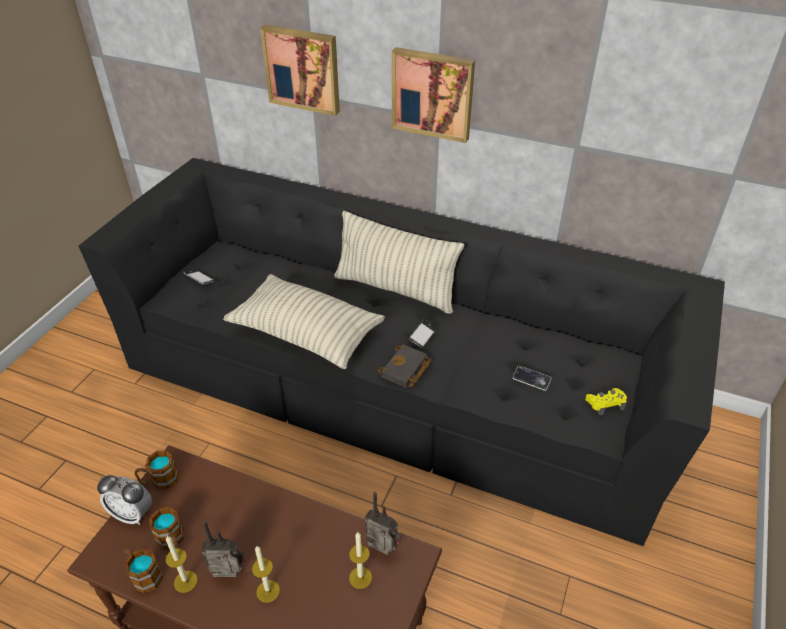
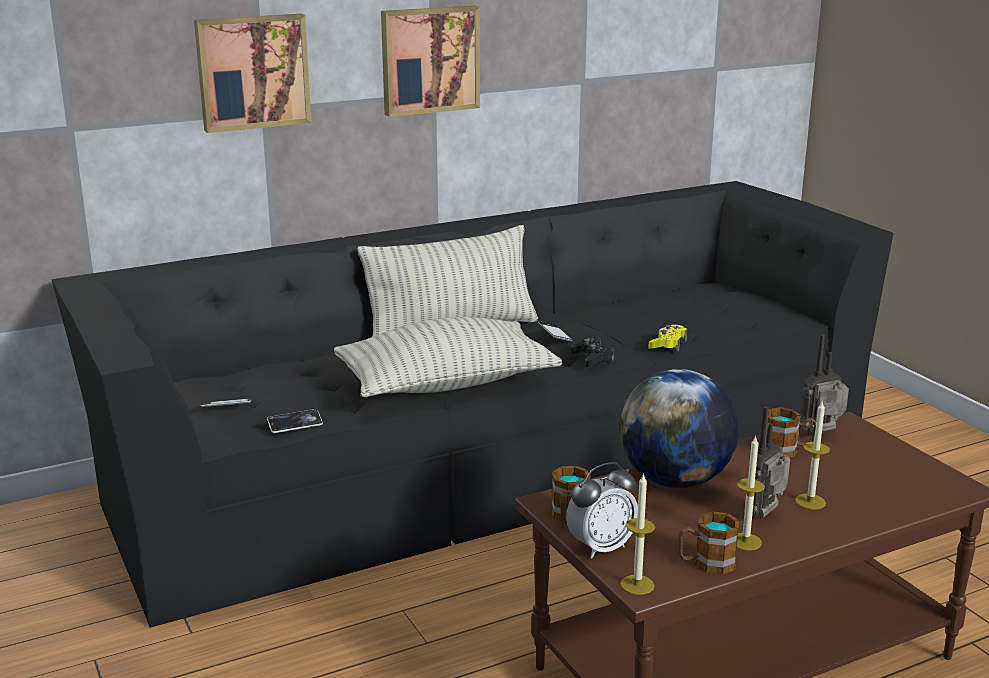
camera: 50 degrees left, 20 degrees down
mug [149,507,184,550] -> mug moved to [767,407,816,458]
candle [349,532,372,589] -> candle moved to [621,473,656,595]
black book [378,345,432,387] -> black game controller [571,336,614,367]
phone [513,366,551,391] -> phone moved to [267,409,323,433]
yellow game controller [585,388,627,416] -> yellow game controller moved to [648,325,687,352]
none -> globe [619,369,739,488]

